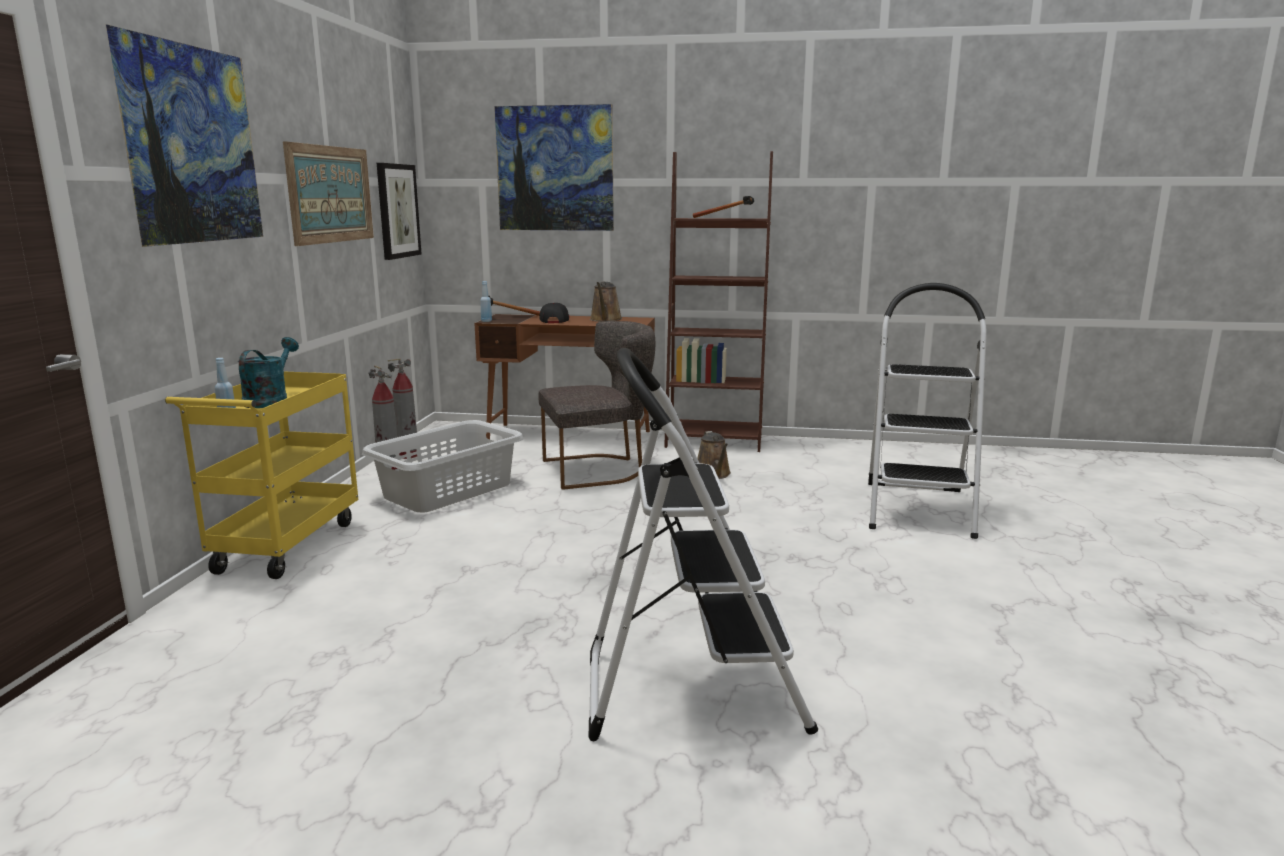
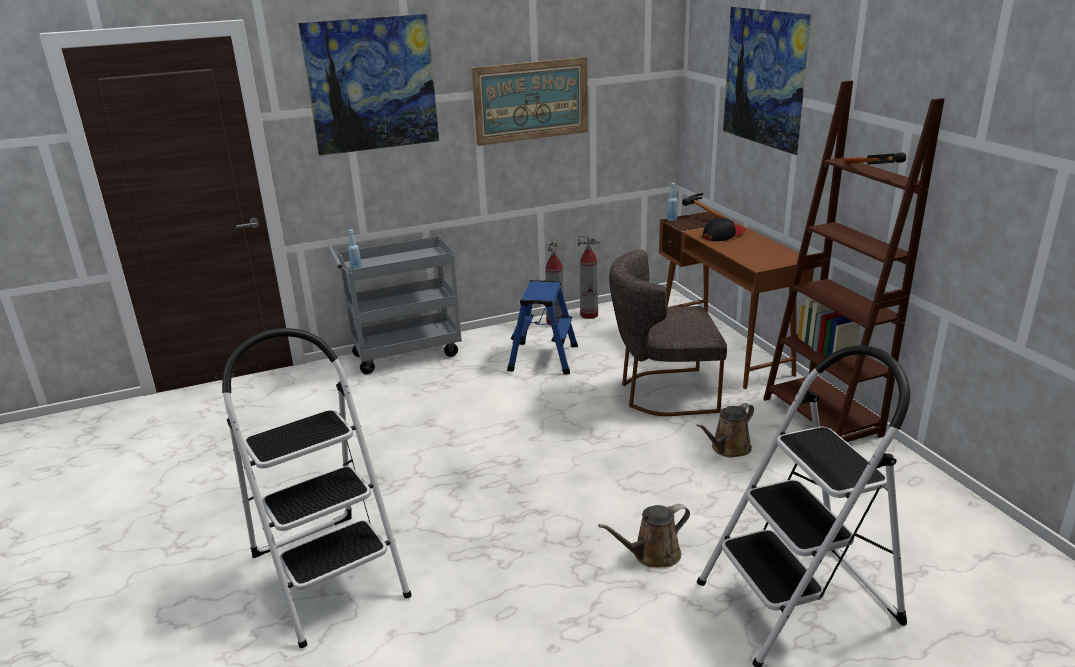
camera: 60 degrees right, 10 degrees up
yellow cart [165,372,358,579] -> grey cart [328,236,462,374]
turquoise watering can [238,337,299,408] -> none
grey laundry basket [362,420,524,513] -> blue step ladder [507,280,578,375]
picture [377,163,422,260] -> none
grey chair [539,321,655,490] -> grey chair turned 135 degrees clockwise [609,250,727,416]
brown watering can [590,281,622,322] -> brown watering can moved to [598,504,690,568]

